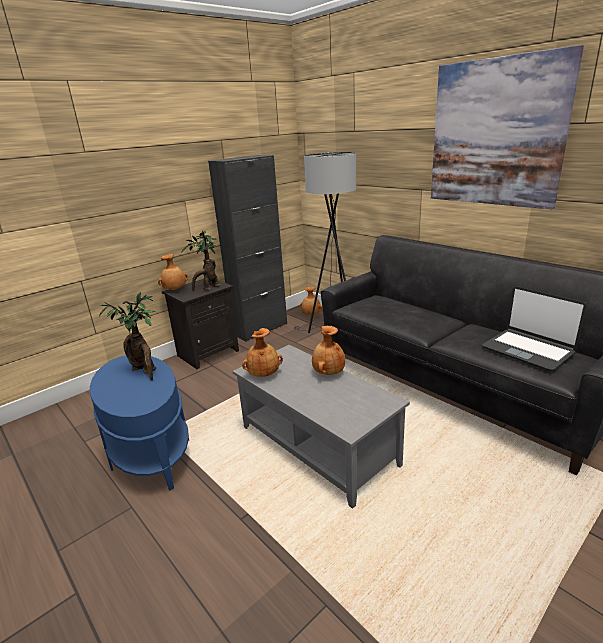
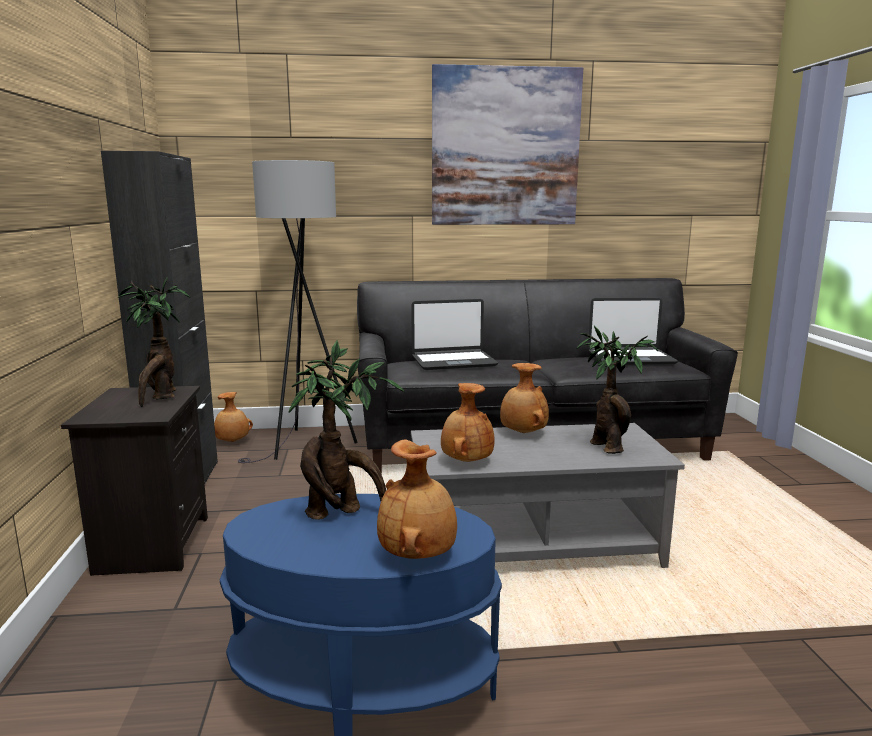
camera: 55 degrees left, 10 degrees down
brown vase [158,254,188,290] -> brown vase moved to [377,439,457,559]
none -> laptop [411,299,498,370]
none -> potted plant [577,326,659,454]

